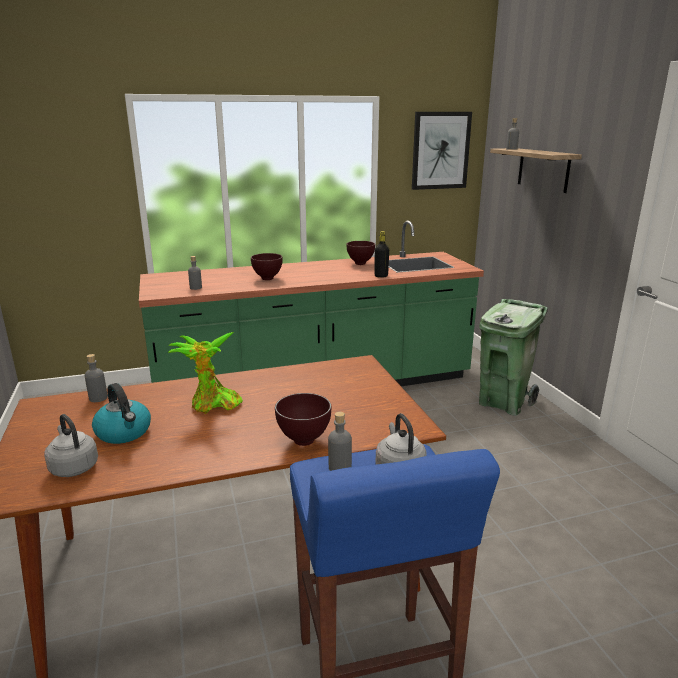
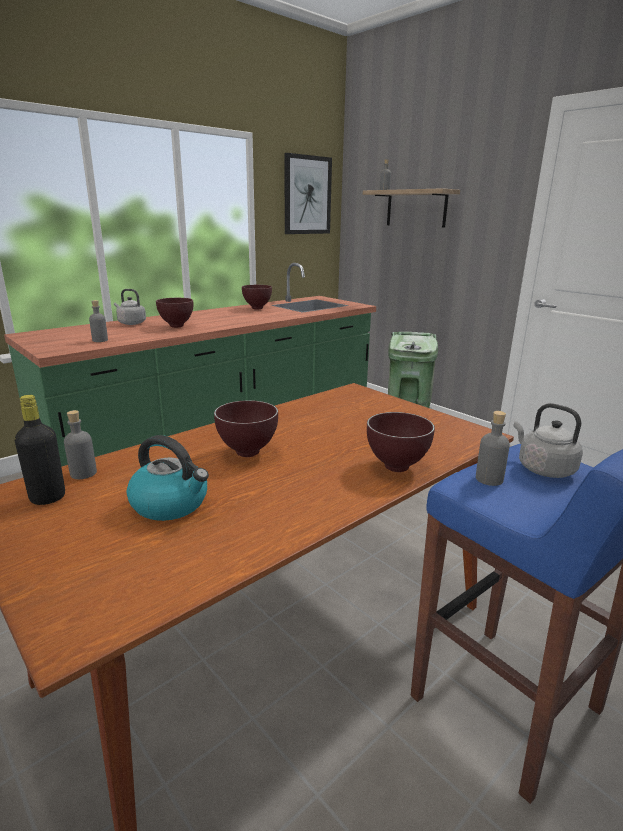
camera: 25 degrees left, 0 degrees up
grey kettle [44,414,98,477] -> grey kettle moved to [114,289,146,325]
potted plant [168,332,243,414] -> brown bowl [214,400,278,457]
black bottle [374,231,389,278] -> black bottle moved to [15,395,65,505]

